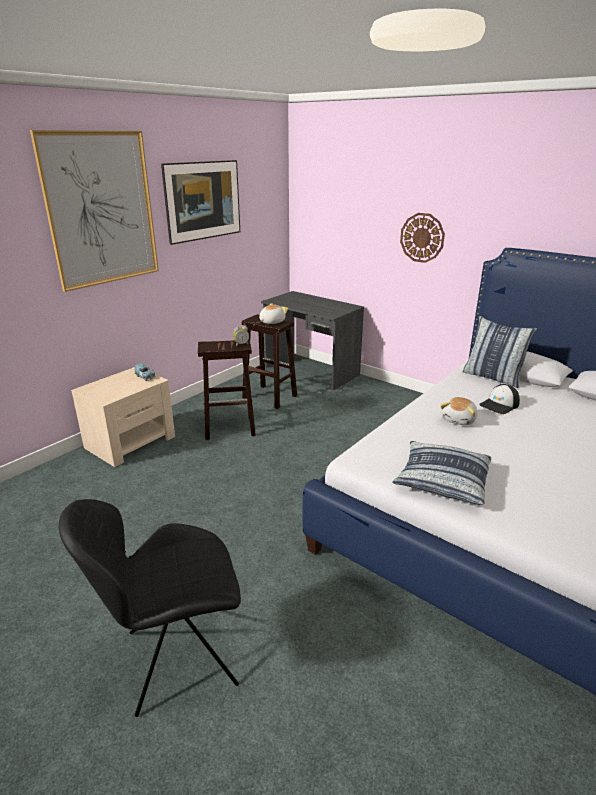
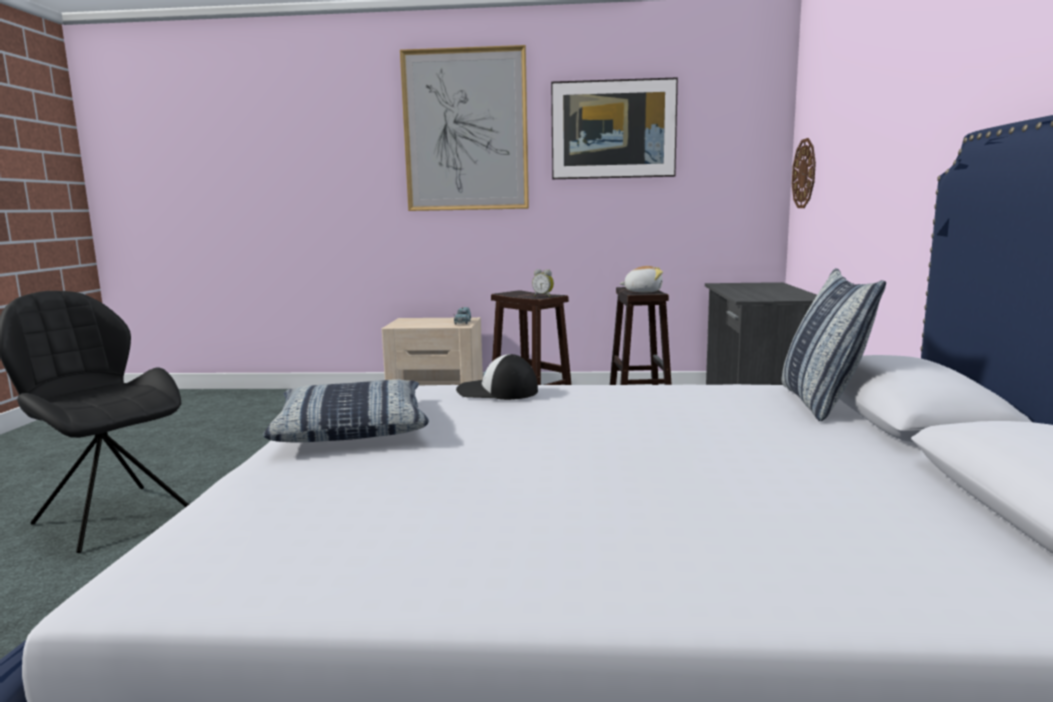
camera: 55 degrees right, 15 degrees down
wall clock [400,213,445,263] -> wall clock moved to [792,138,816,208]
plush toy [440,397,478,425] -> none
cap [479,384,520,414] -> cap moved to [456,354,538,400]

